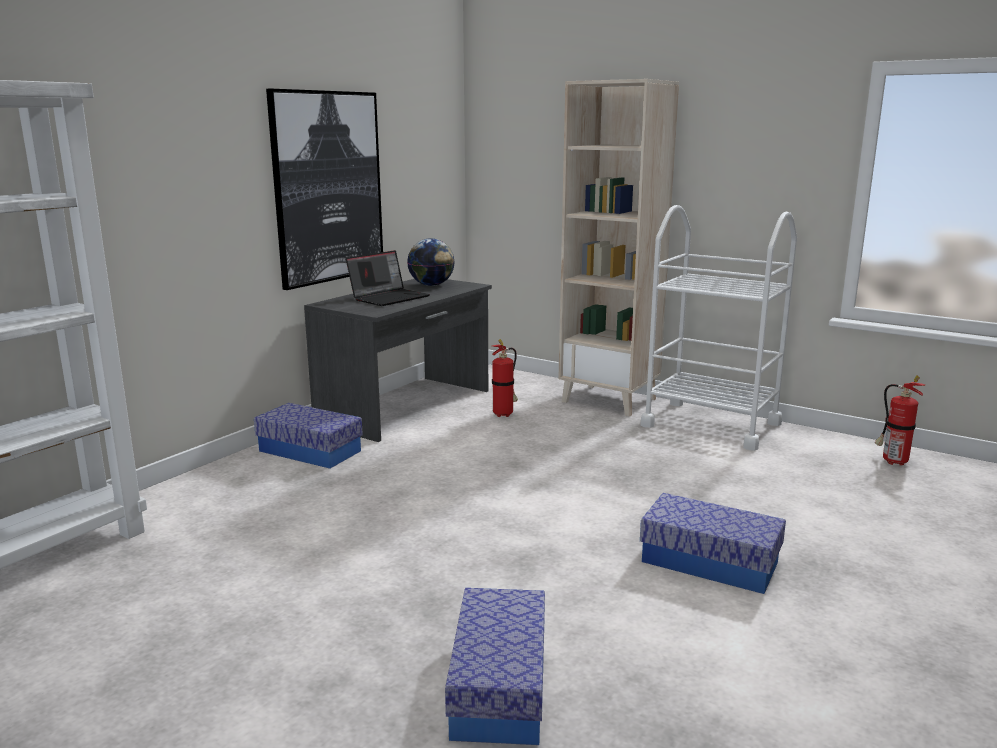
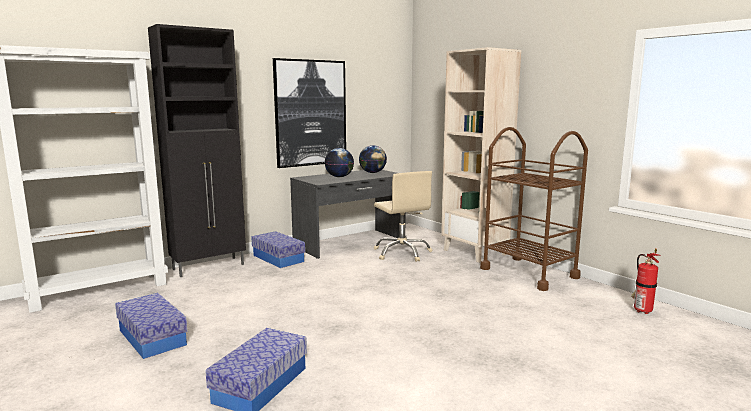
camera: 20 degrees right, 5 degrees down
laptop [346,250,430,306] -> globe [325,148,354,177]
fire extinguisher [492,339,518,417] -> beige office chair [374,171,432,262]
white cart [640,205,797,451] -> brown cart [480,127,588,291]
storage box [640,493,786,594] -> storage box moved to [115,293,187,359]
none -> black cabinet [148,24,246,277]

